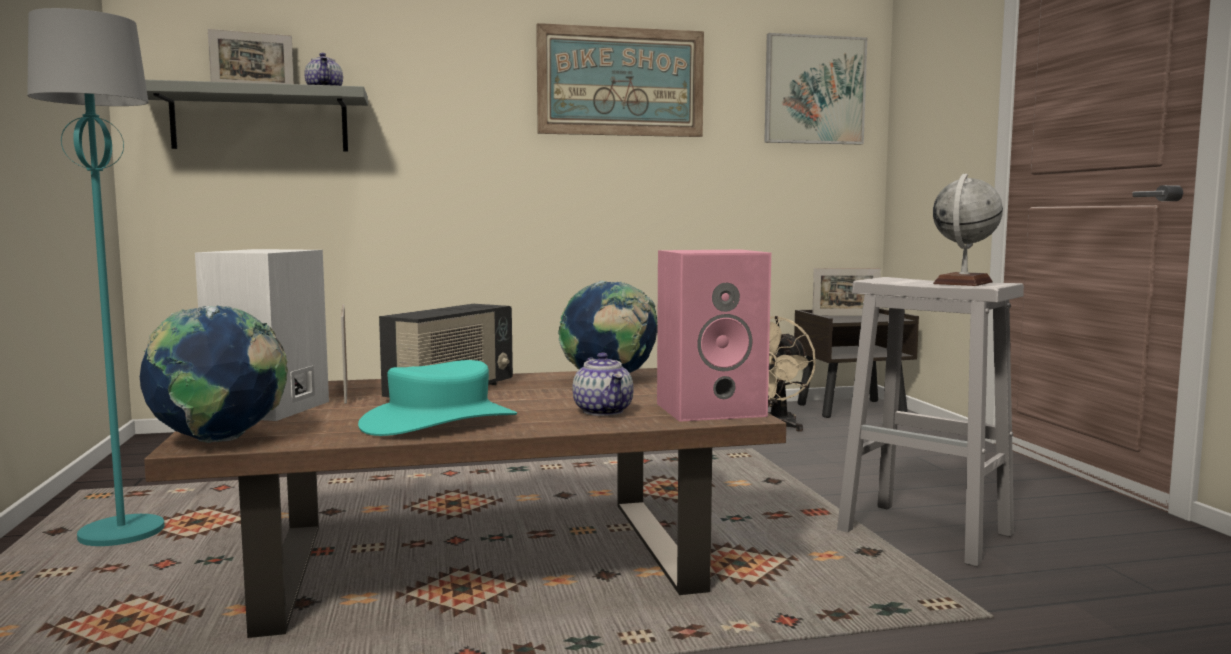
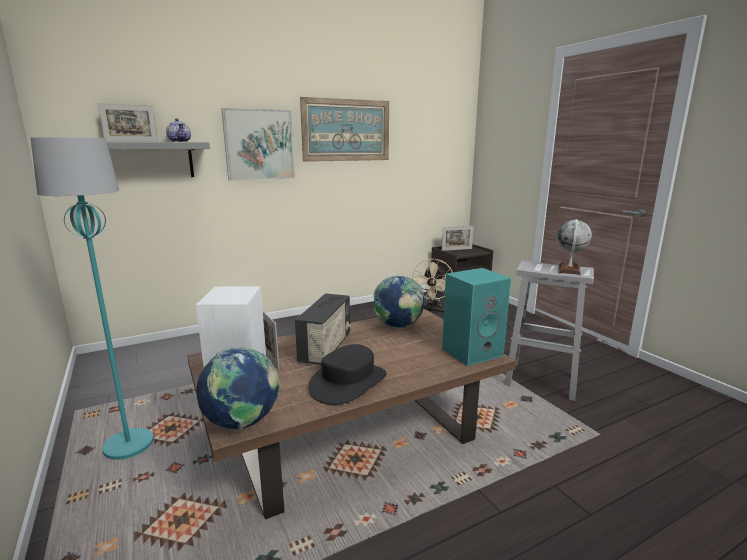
camera: 15 degrees left, 10 degrees up
turquoise hat [358,360,517,436] -> black hat [308,344,387,405]
teapot [572,352,634,416] -> none
pink speaker [657,250,771,422] -> turquoise speaker [442,268,511,366]
picture [764,33,867,144] -> picture moved to [221,108,295,181]

